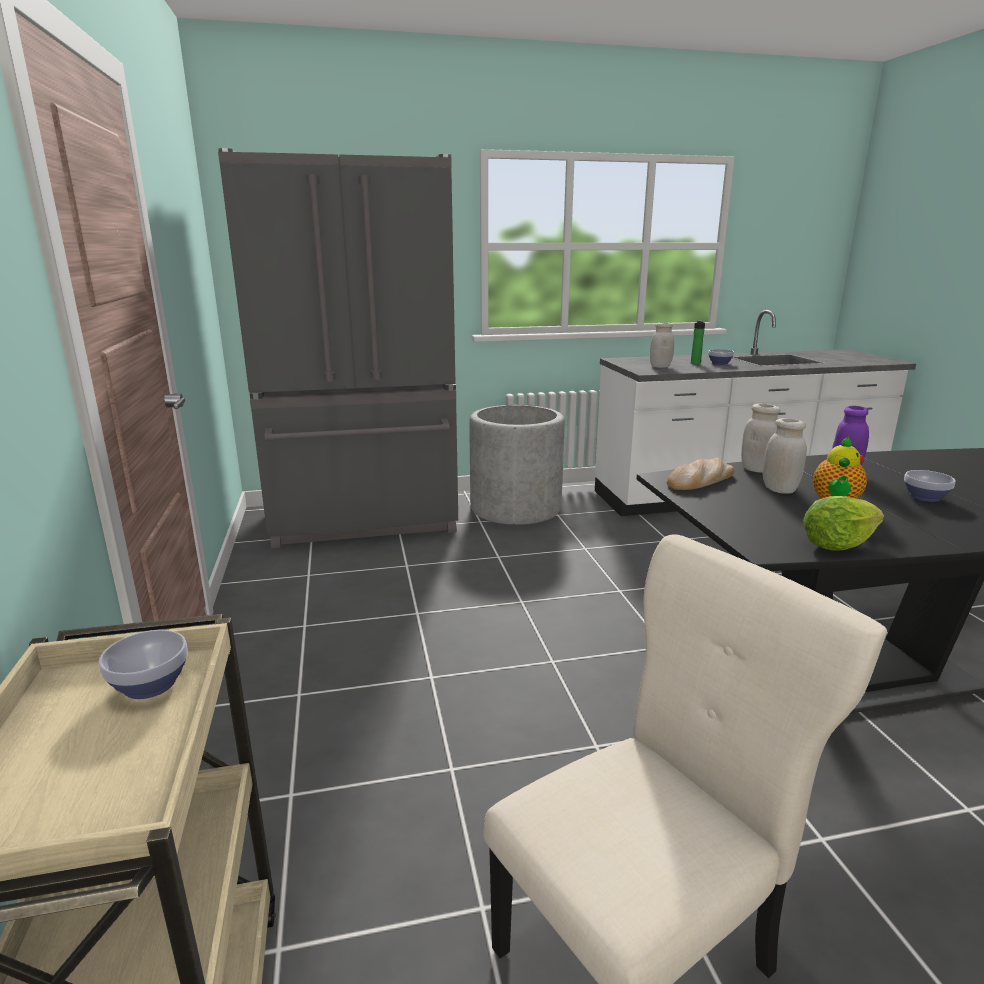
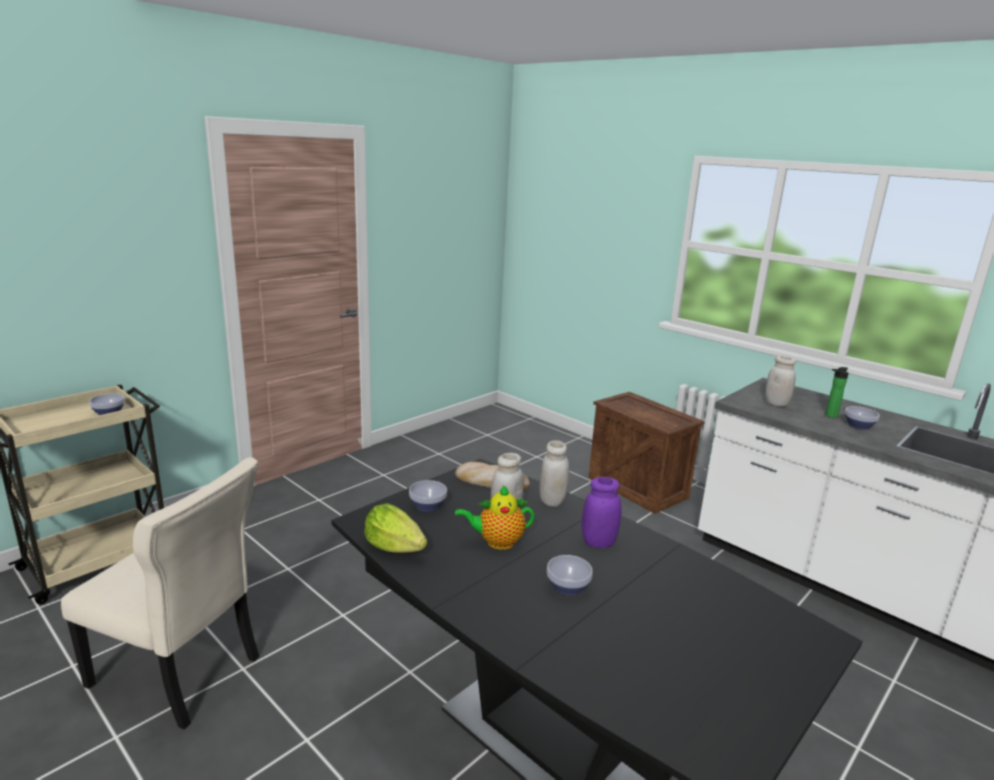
camera: 55 degrees right, 0 degrees up
grey fridge [218,148,458,548] -> none
grey planter [469,405,565,525] -> crate [588,392,705,514]
none -> bowl [409,480,447,512]

